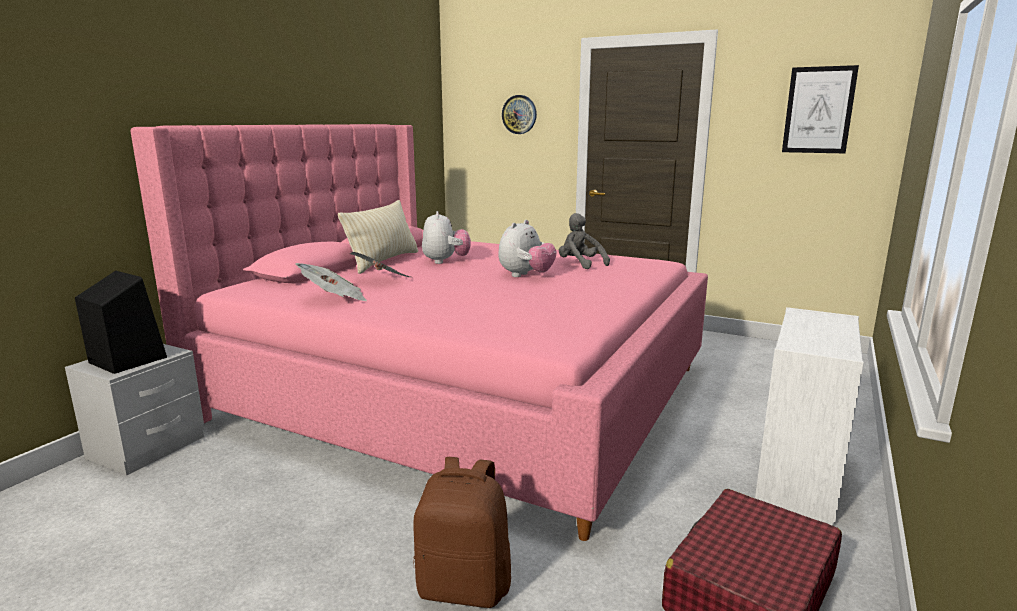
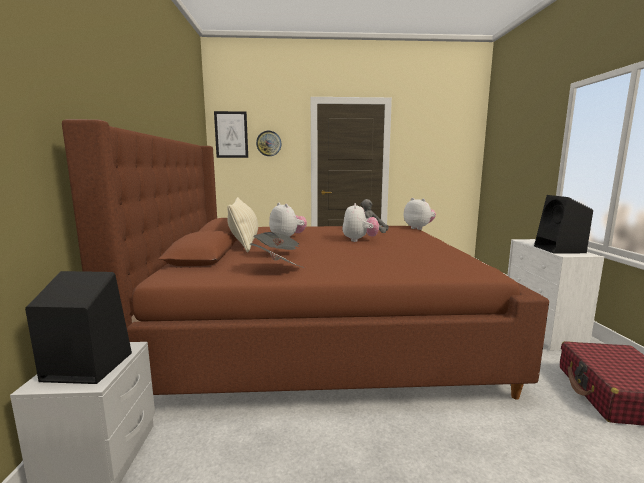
camera: 30 degrees left, 5 degrees down
pink bed [130,124,708,541] -> brown bed [62,119,549,400]
brown backpack [413,457,511,608] -> none
picture [782,65,859,153] -> picture moved to [214,111,248,158]
none -> plush toy [404,198,436,230]
none -> black speaker [534,195,593,254]

